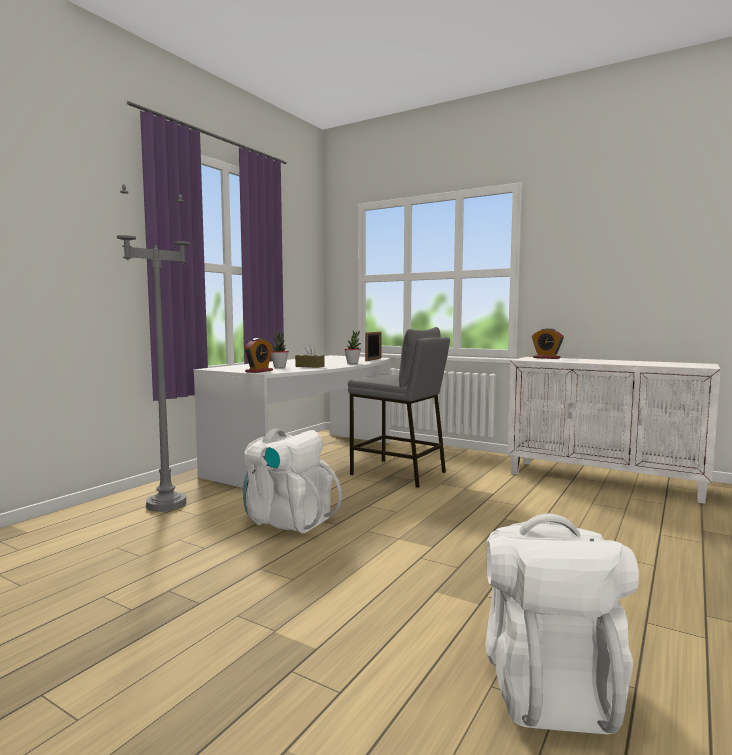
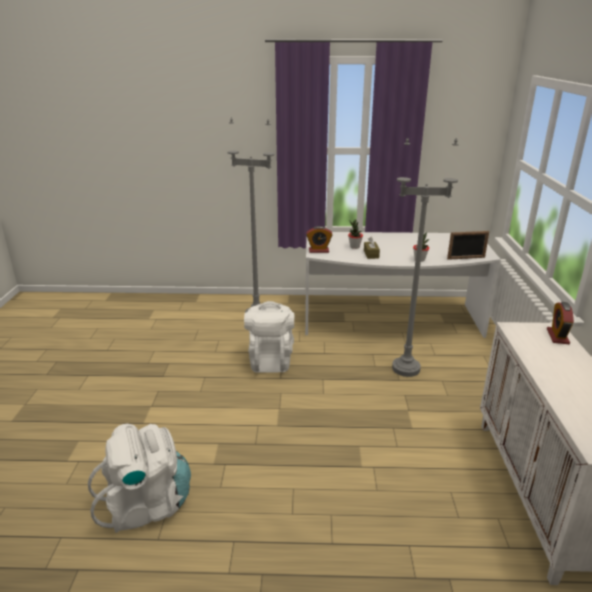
camera: 60 degrees right, 20 degrees up
grey stool [348,327,450,488] -> grey floor lamp [392,137,459,377]

